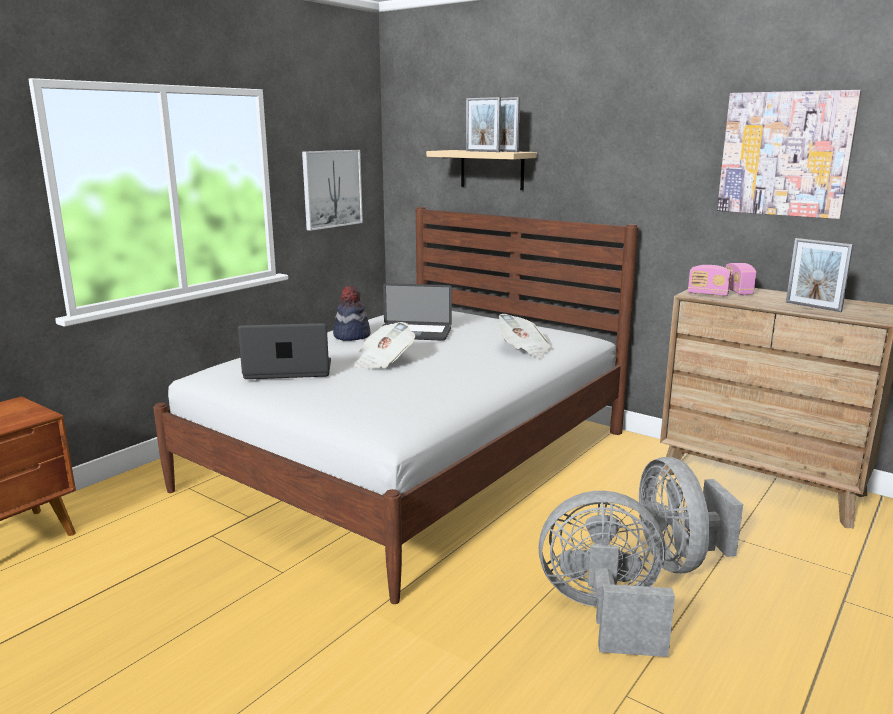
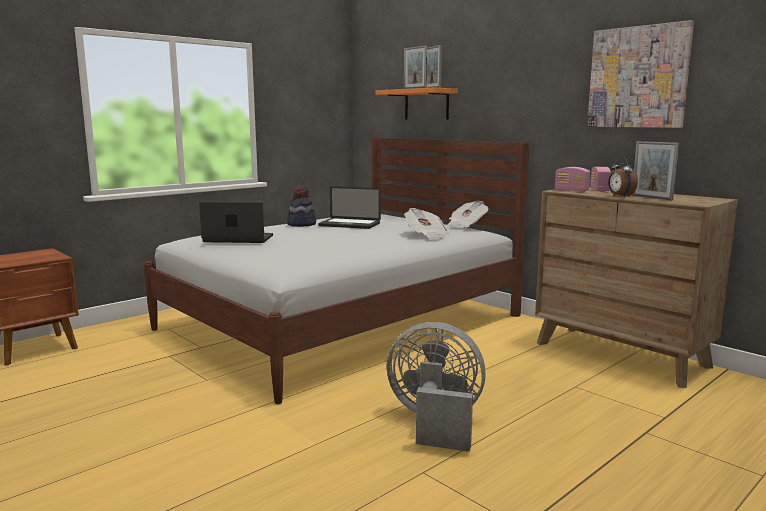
camera: 10 degrees right, 5 degrees down
picture [302,150,363,231] -> none
newspaper [354,322,415,369] -> newspaper moved to [446,201,489,228]
beige shelf [426,150,537,190] -> orange shelf [375,87,458,119]
grey fan [639,457,743,573] -> none
none -> alarm clock [608,157,638,198]

